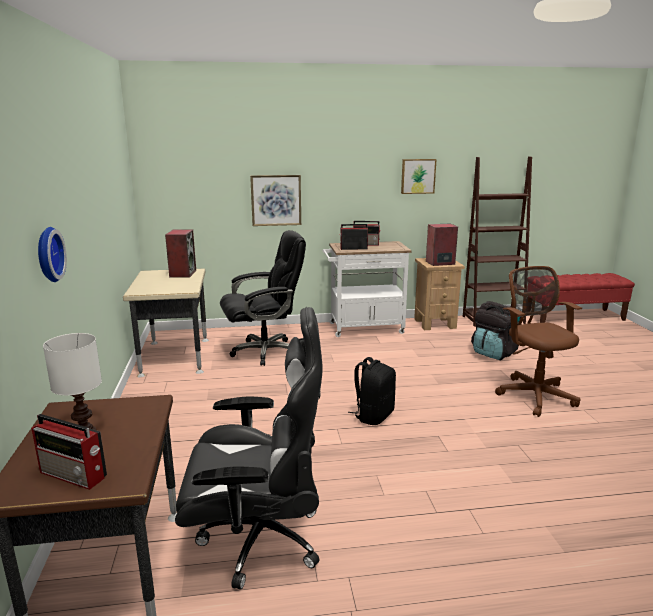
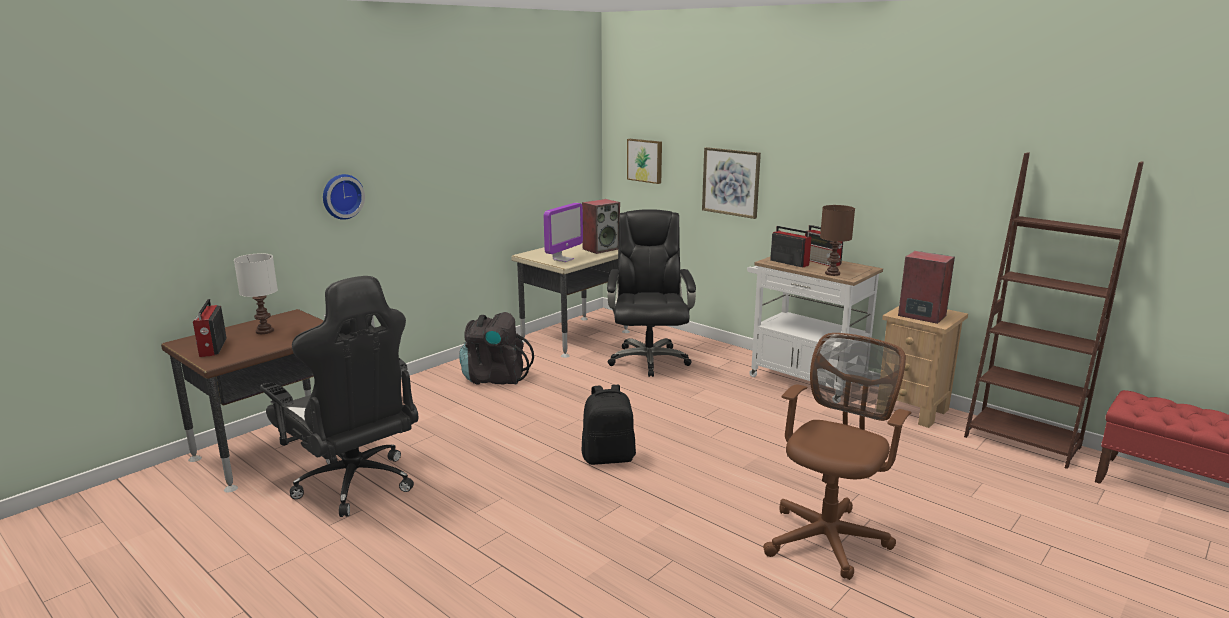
camera: 50 degrees right, 0 degrees up
black office chair [220,230,306,366] -> black office chair turned 120 degrees counterclockwise [607,209,696,377]
picture [401,159,437,194] -> picture moved to [627,139,662,184]
black backpack [471,301,521,360] -> black backpack moved to [459,312,534,385]
none -> monitor [544,203,583,262]
none -> brown table lamp [820,205,855,276]

